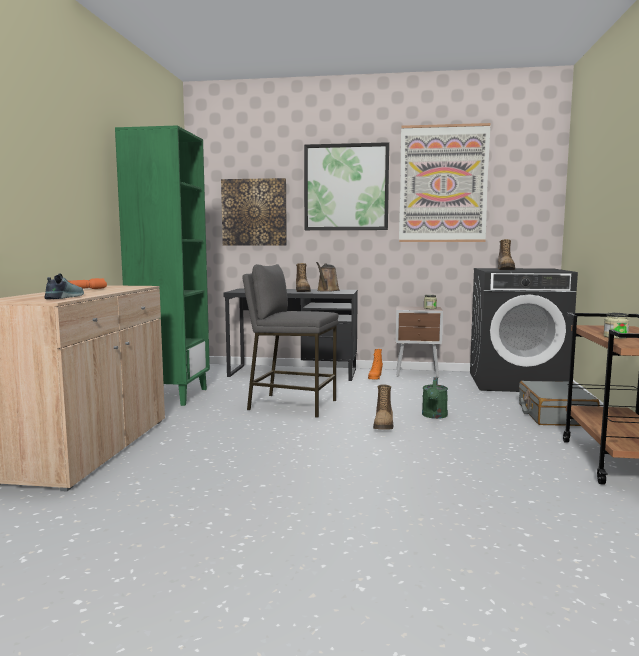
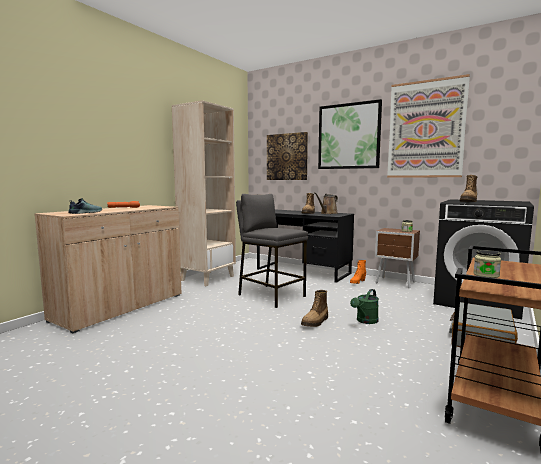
camera: 25 degrees right, 0 degrees up
green bookcase [115,126,210,406] -> beige bookcase [172,100,236,286]

